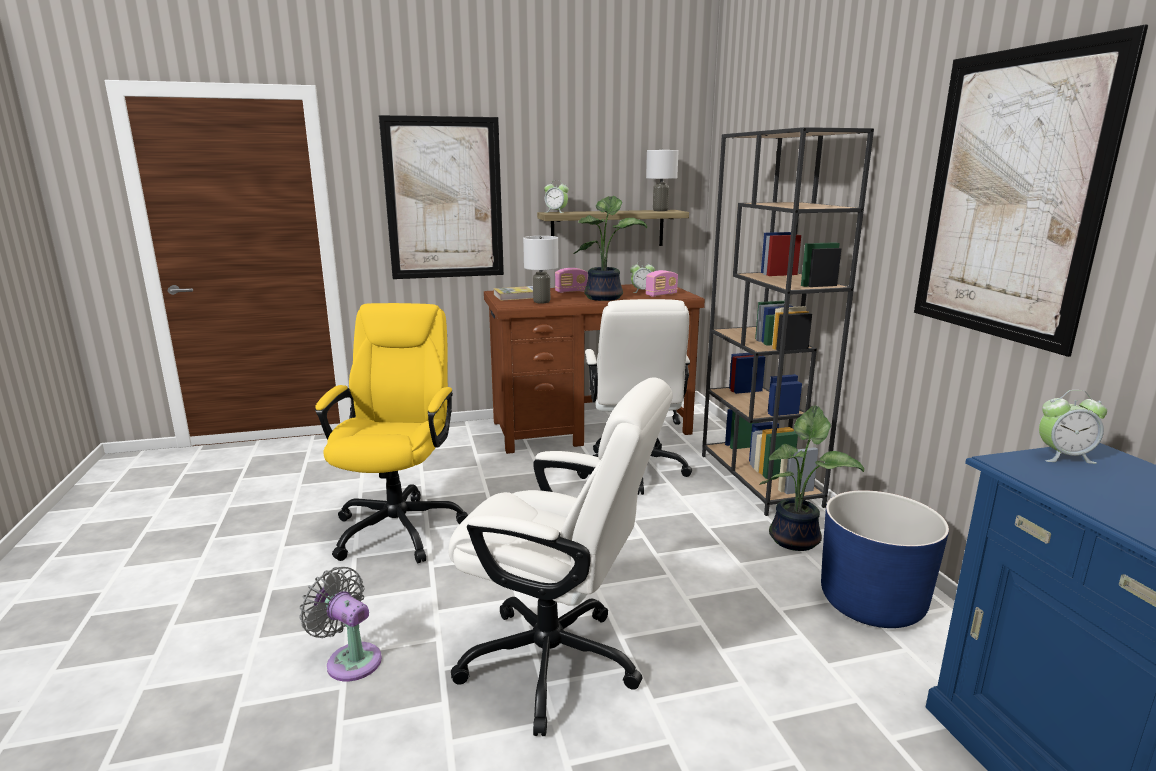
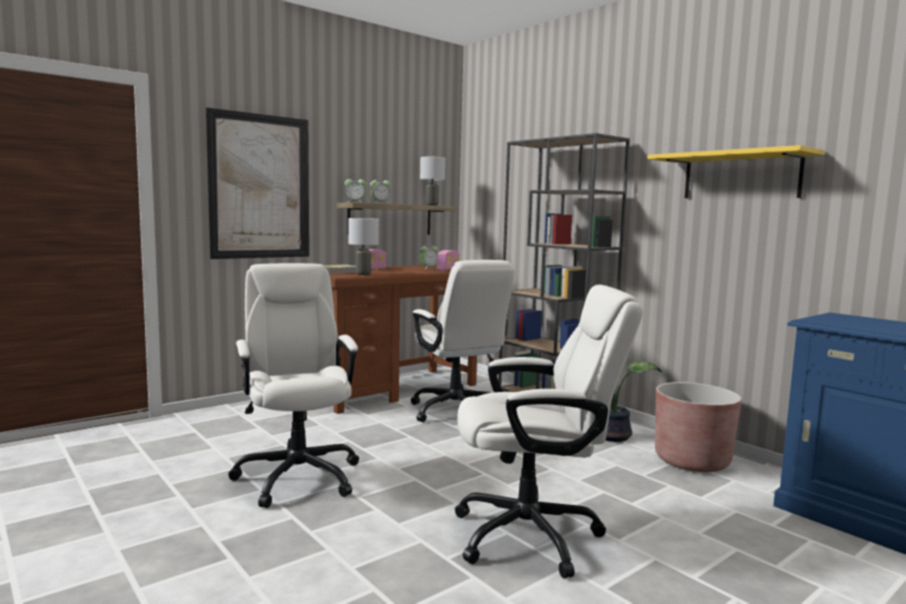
camera: 25 degrees left, 10 degrees down
grey fan [300,567,382,681] -> none
yellow office chair [315,303,468,563] -> white office chair [228,263,359,508]
potted plant [574,196,647,301] -> none
blue planter [821,490,949,628] -> brown planter [655,382,741,472]
picture [914,25,1148,357] -> yellow shelf [647,145,825,198]
alarm clock [1039,390,1107,464] -> alarm clock moved to [370,177,391,204]

